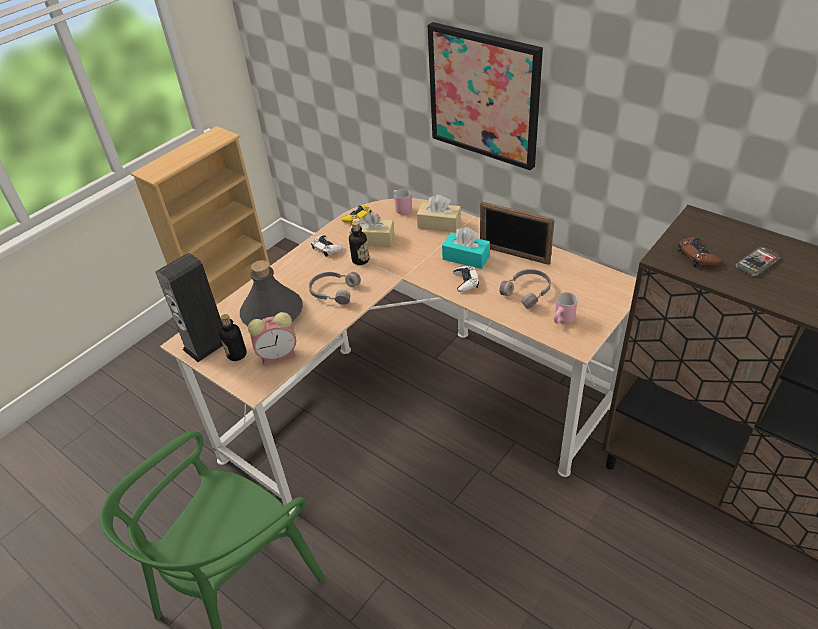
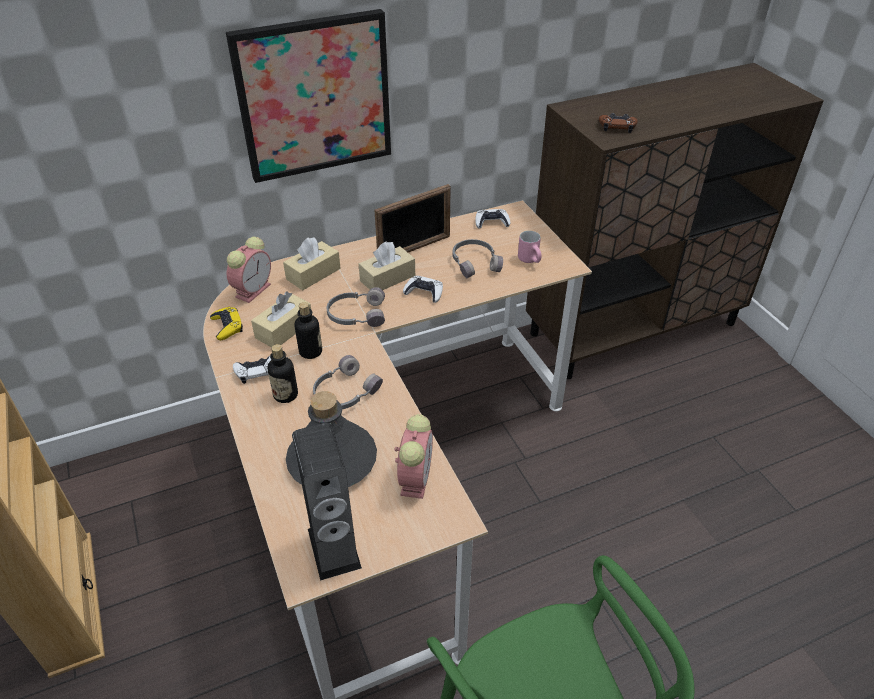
camera: 65 degrees left, 0 degrees up
bottle [219,314,247,361] -> bottle moved to [268,344,298,403]
pink mug [393,189,412,215] -> alarm clock [227,237,271,303]
turquoise tissue box [442,227,490,269] -> beige tissue box [359,242,415,290]
phone [735,247,779,276] -> none
none -> grey headphones [326,287,385,327]
none -> white game controller [475,209,510,229]

